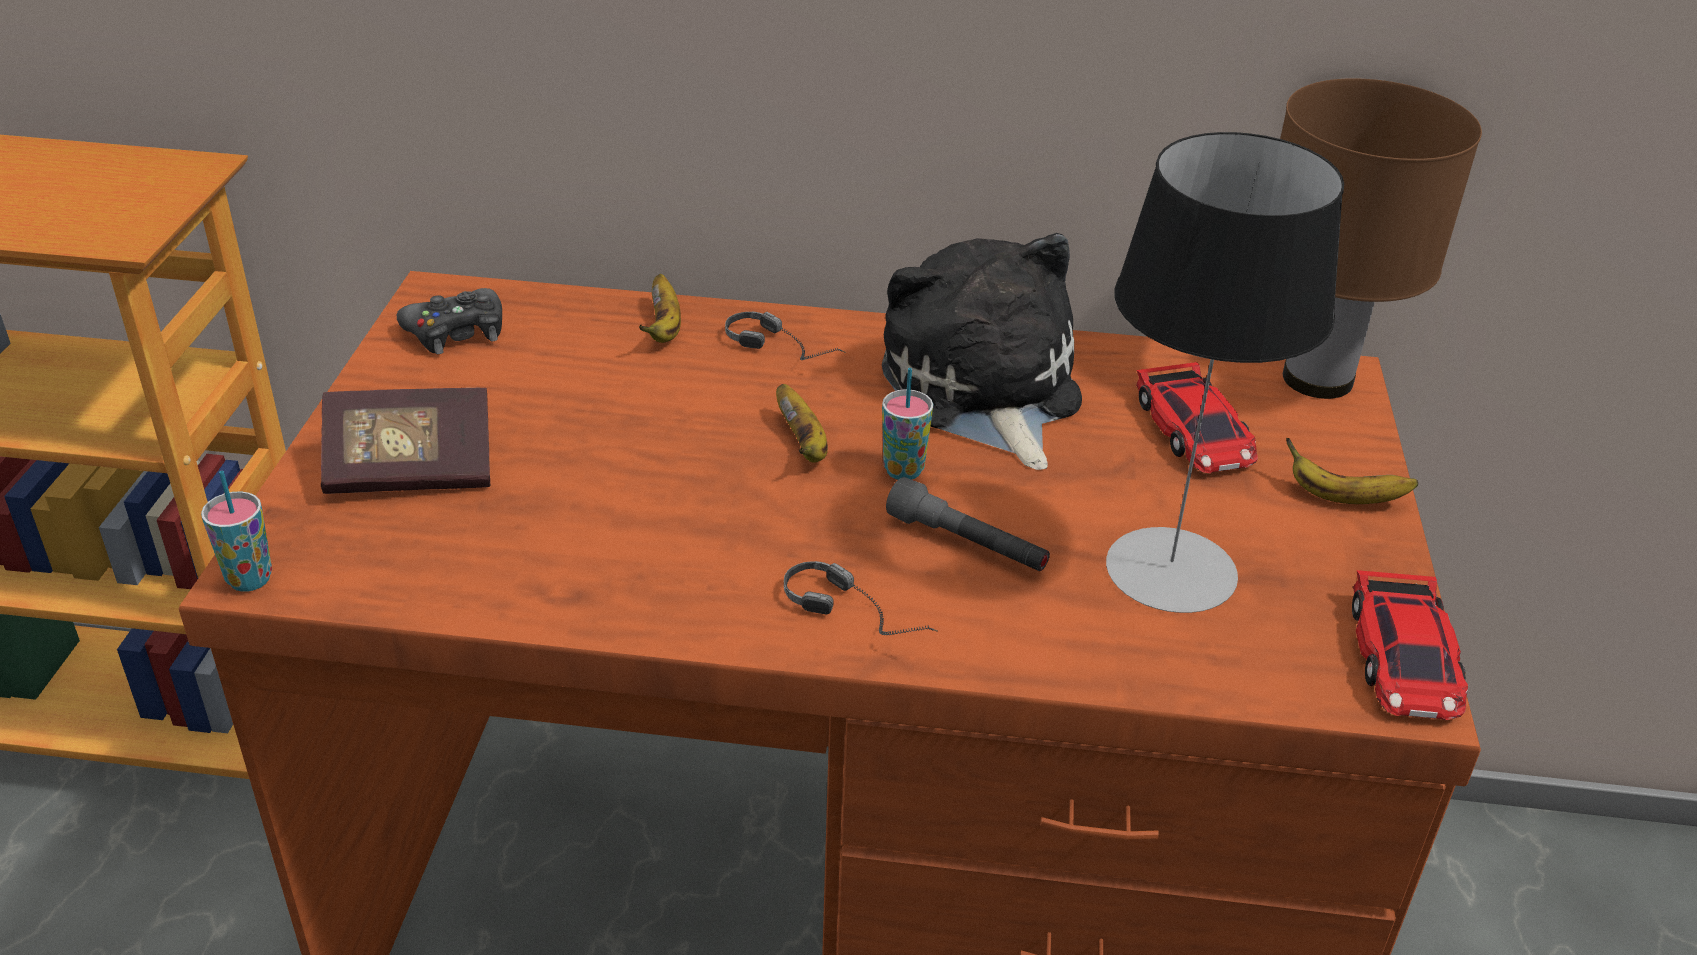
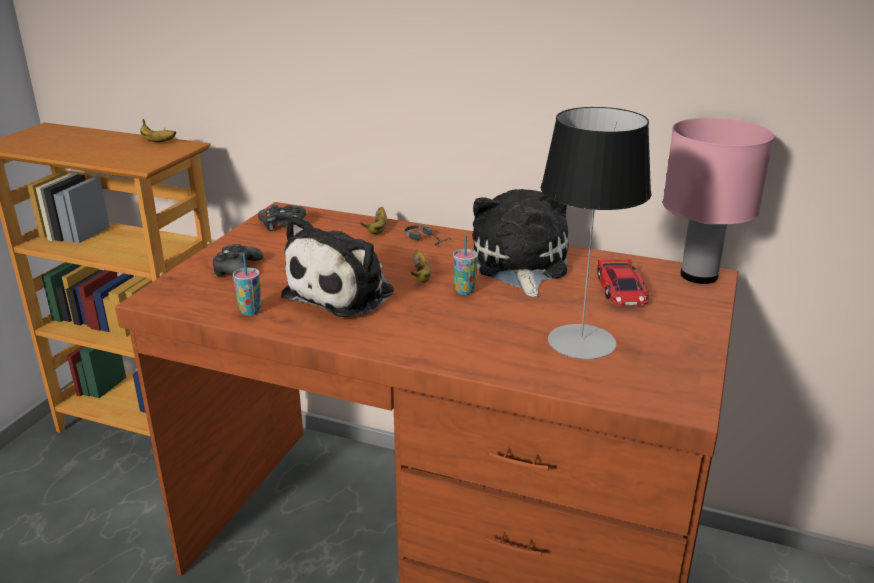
camera: 15 degrees right, 10 degrees down
cup [201,471,272,592] -> cup moved to [233,253,261,316]
book [321,388,491,494] -> black game controller [213,244,264,276]
headphones [784,561,937,635] -> none
grey flashlight [886,477,1050,571] -> none
brown table lamp [1280,78,1482,399] -> pink table lamp [663,118,774,284]
banana [1286,437,1418,504] -> banana moved to [140,119,176,142]
toy car [1352,570,1468,720] -> none
none -> plush toy [281,215,394,317]

